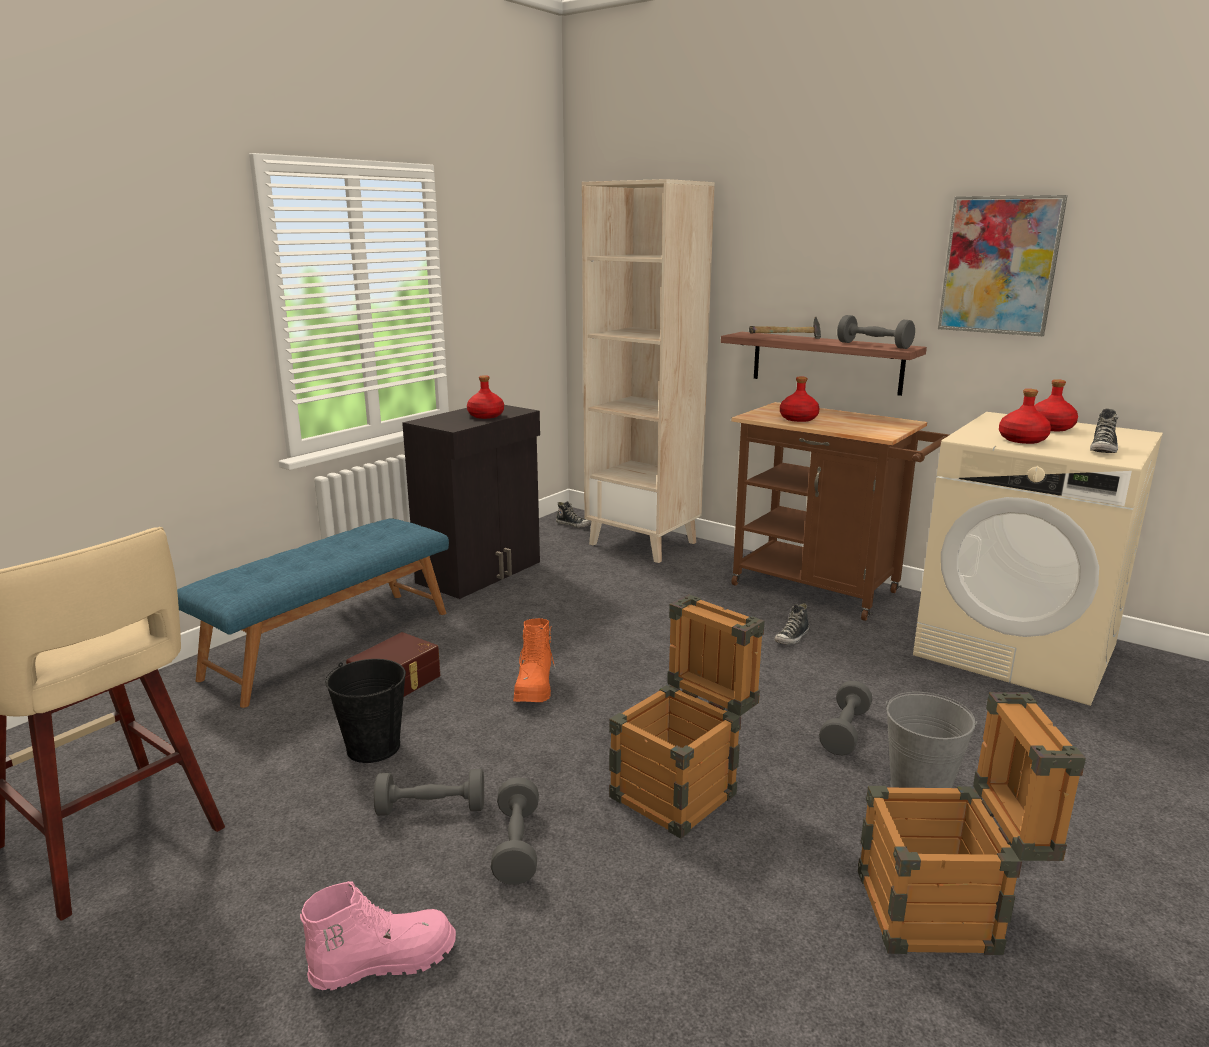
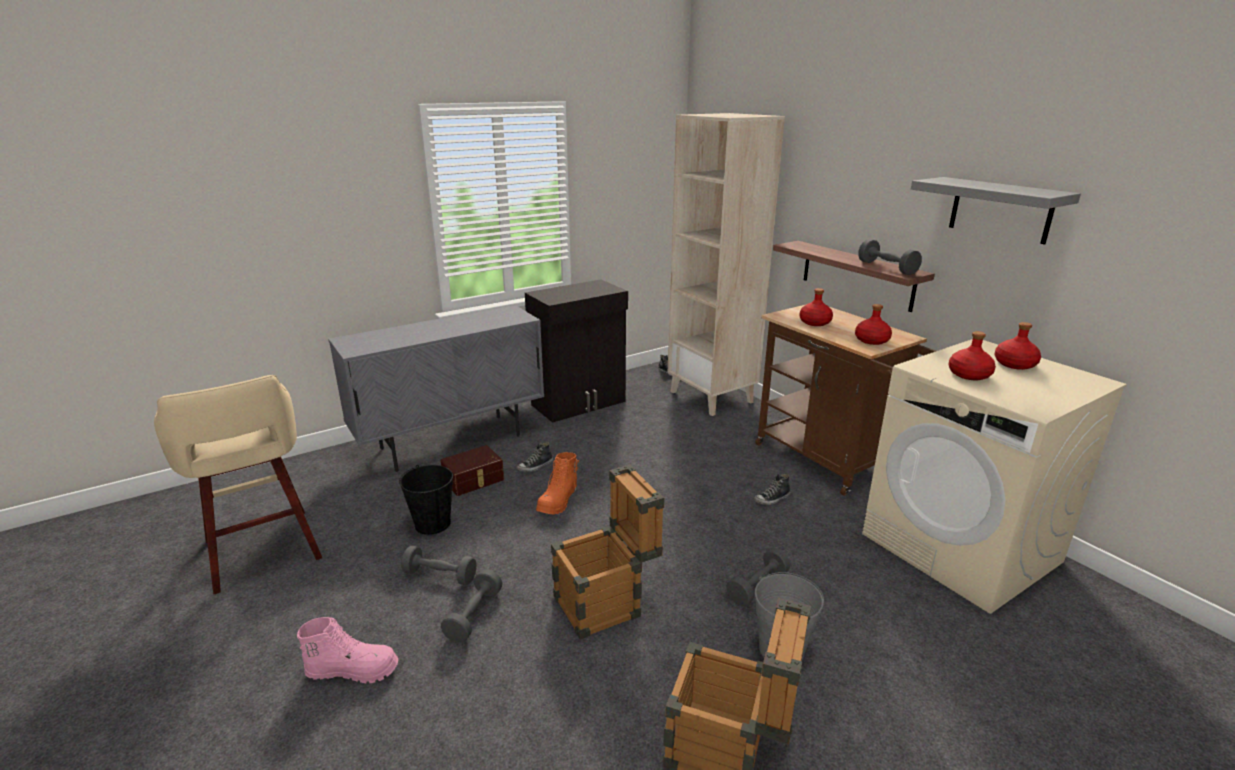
camera: 20 degrees right, 5 degrees up
blue bench [177,518,449,708] -> grey cabinet [328,305,544,472]
red bottle [467,375,504,419] -> red bottle moved to [855,304,892,345]
hammer [749,316,821,339] -> none
picture [938,195,1068,336] -> grey shelf [911,177,1081,245]
shoe [1090,409,1118,453] -> shoe moved to [517,442,553,472]

